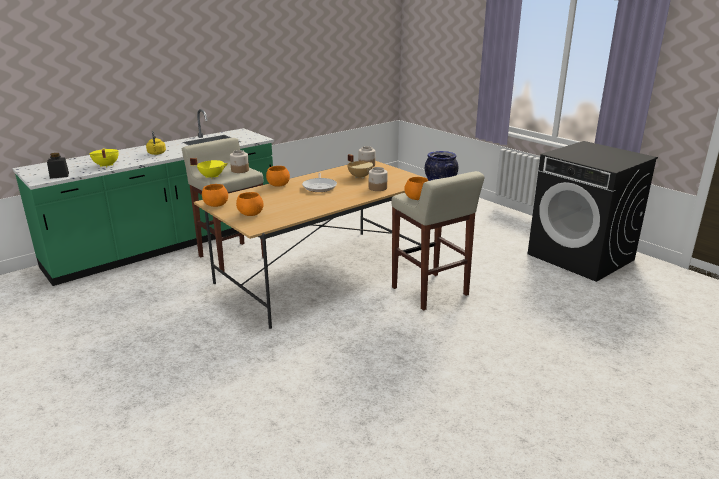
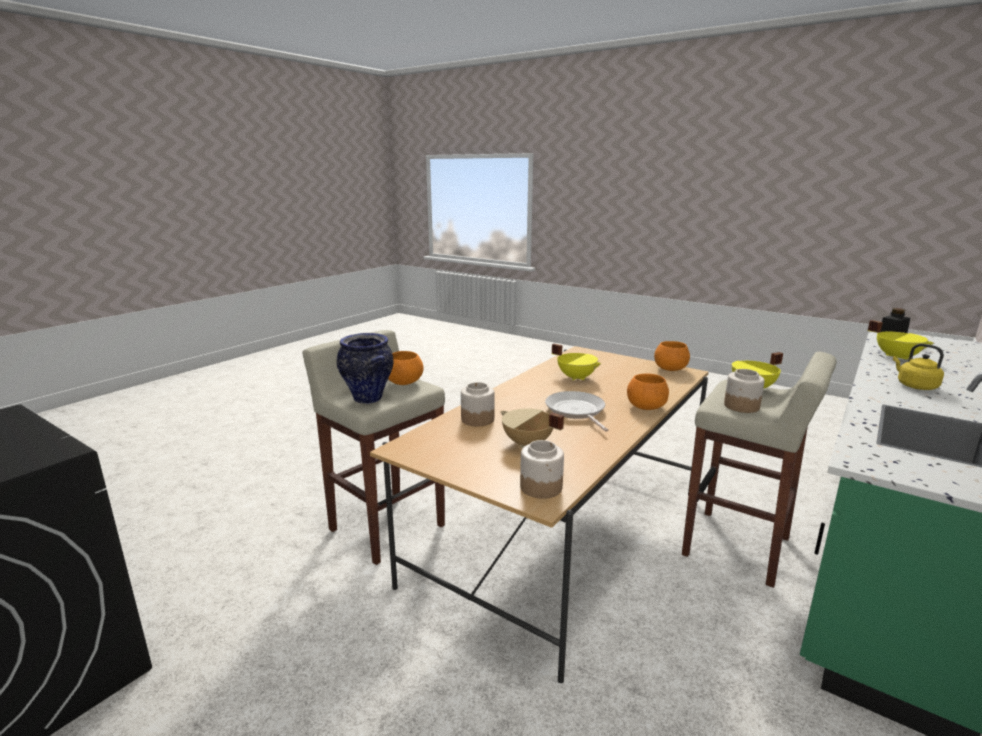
camera: 165 degrees right, 5 degrees down
orange bowl [236,192,264,216] -> none
none -> yellow cooking pot [552,344,601,381]

